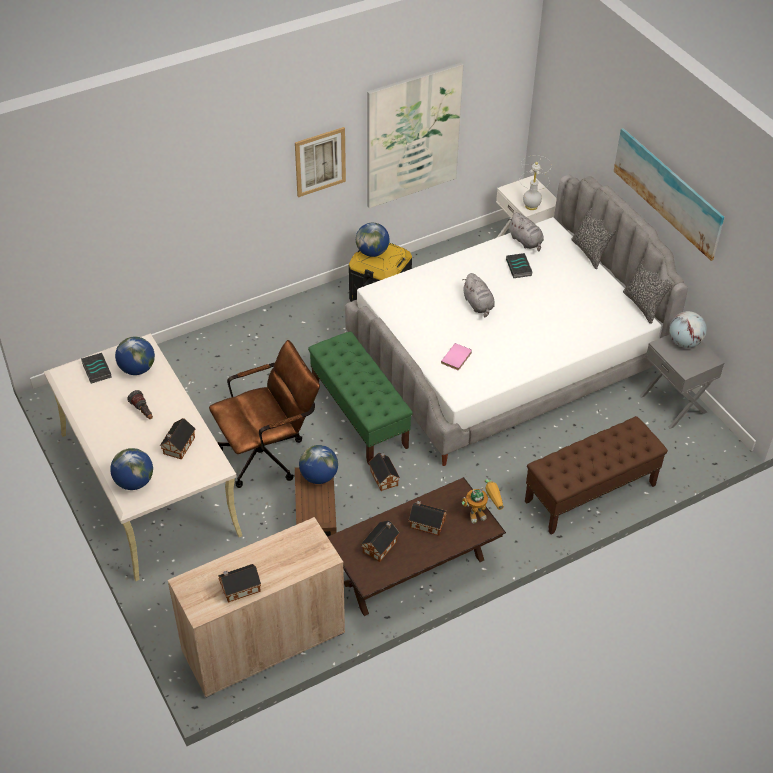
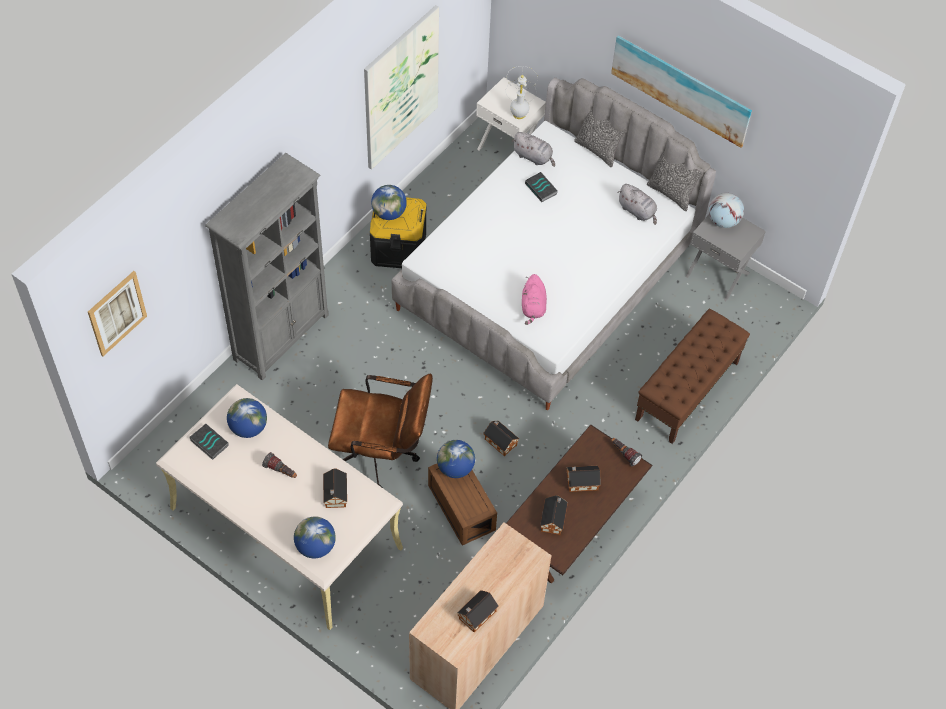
camera: 25 degrees left, 10 degrees up
brown office chair [209,340,320,488] -> brown office chair turned 60 degrees clockwise [328,373,433,488]
picture [295,127,346,197] -> picture moved to [88,271,147,356]
green bench [308,332,413,464] -> none
pink book [441,343,472,370] -> pink plush toy [522,274,547,325]
grey plush toy [462,273,495,317] -> grey plush toy moved to [617,184,657,225]
toy robot [462,479,504,524] -> flashlight [611,438,642,467]
none -> grey bookcase [205,153,329,380]

